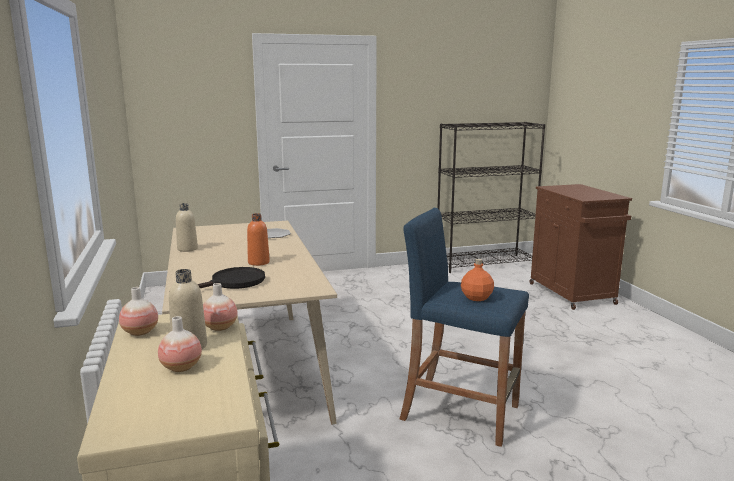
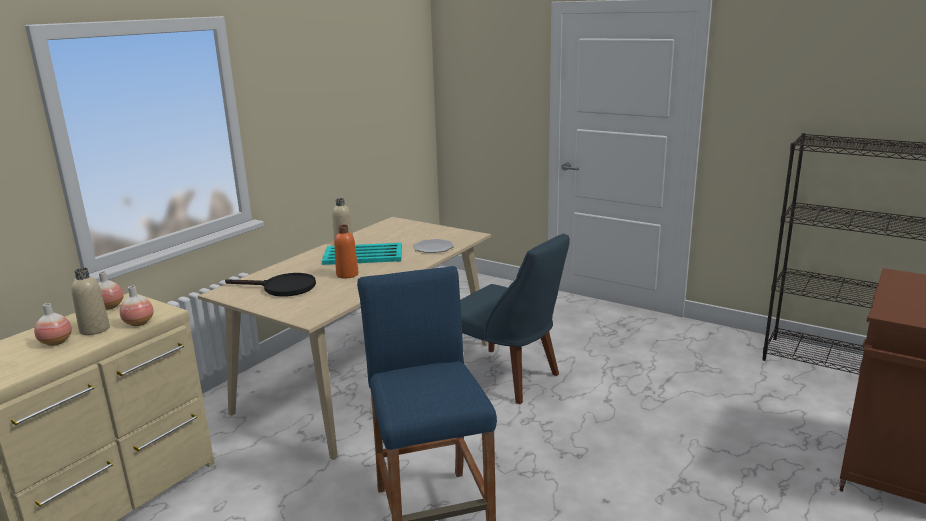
camera: 50 degrees right, 5 degrees up
orange bottle [461,259,494,301] -> none
none -> turquoise tray [322,243,402,265]
none -> blue chair [460,234,570,404]

